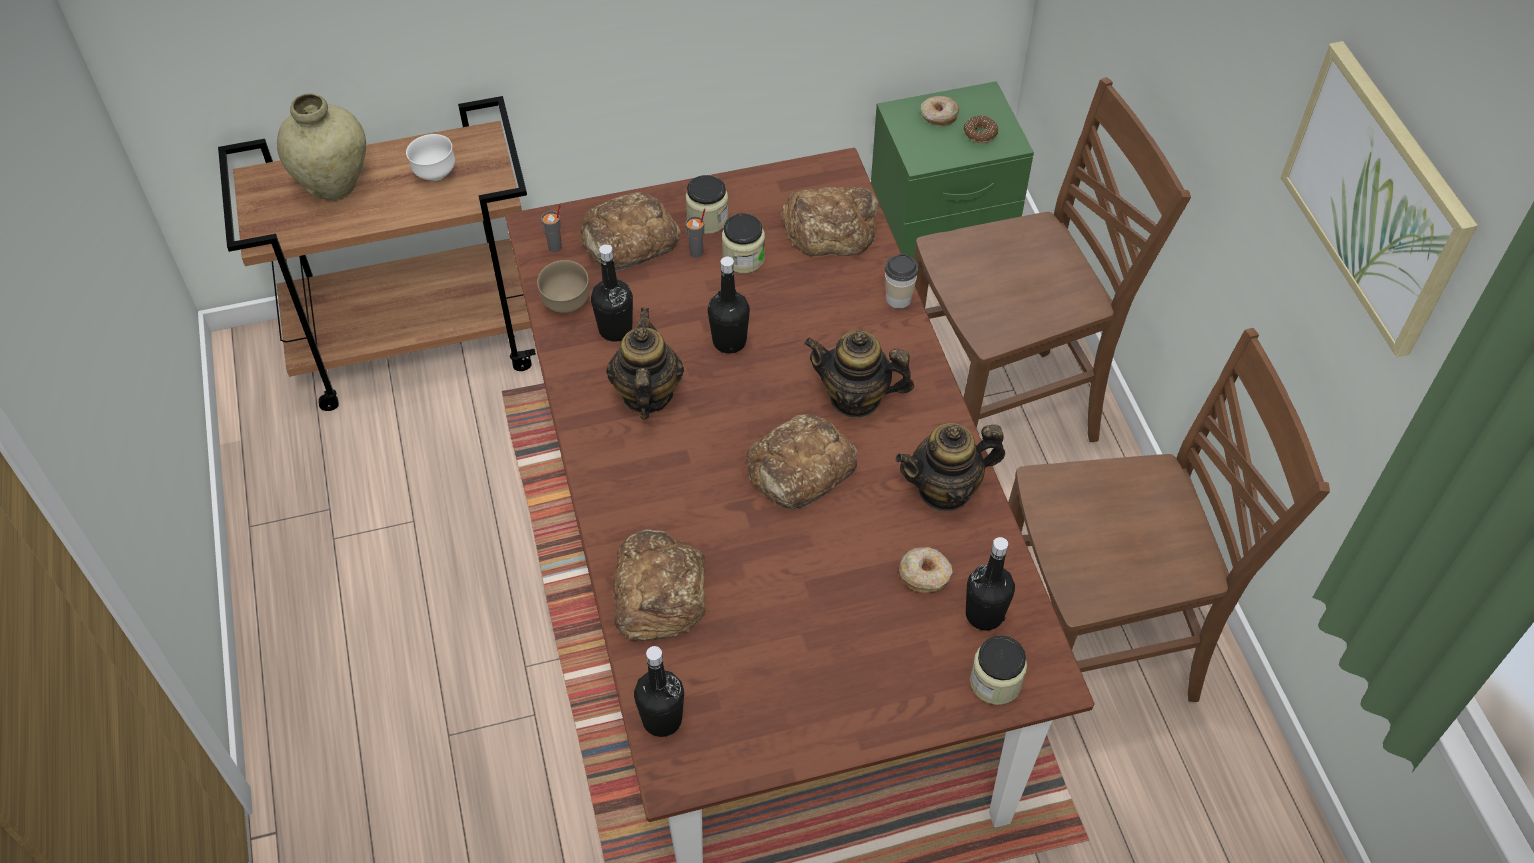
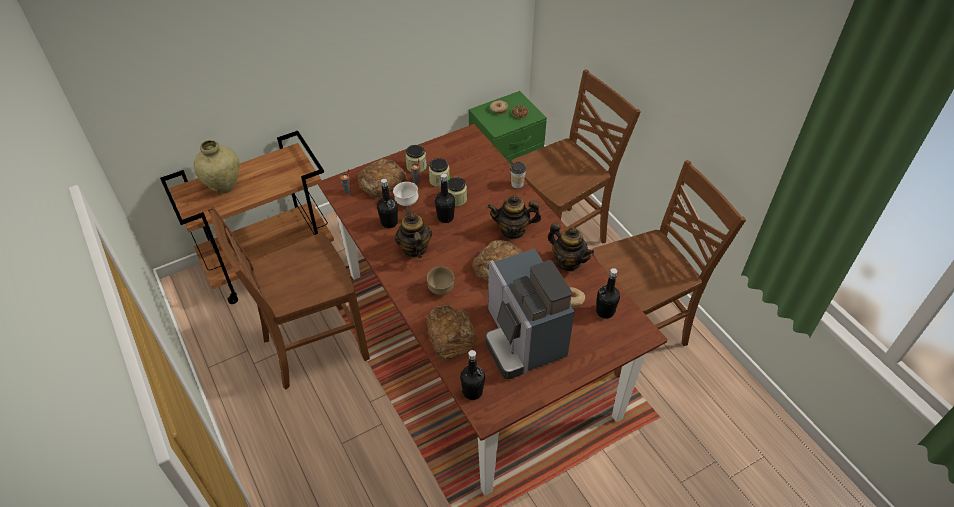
camera: 15 degrees left, 5 degrees down
white bowl [406,134,455,181] -> white bowl moved to [393,182,418,206]
brown bowl [537,260,590,313] -> brown bowl moved to [427,267,454,295]
bread [781,187,879,256] -> none
teapot [896,423,1005,511] -> teapot turned 105 degrees counterclockwise [548,222,594,271]
jar [970,636,1027,705] -> jar moved to [447,177,467,206]
picture [1280,41,1478,358] -> none
none -> brown chair [208,205,370,390]
none -> coffee machine [486,249,575,379]

